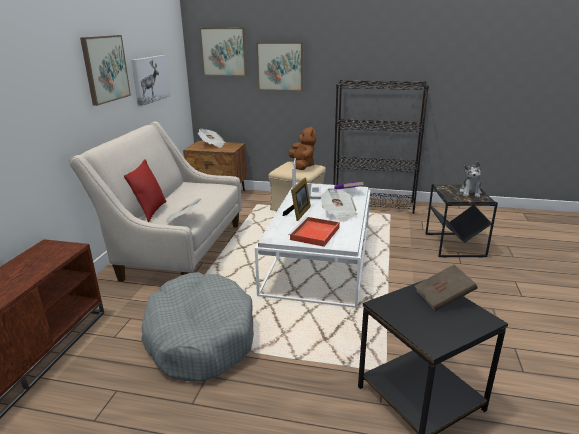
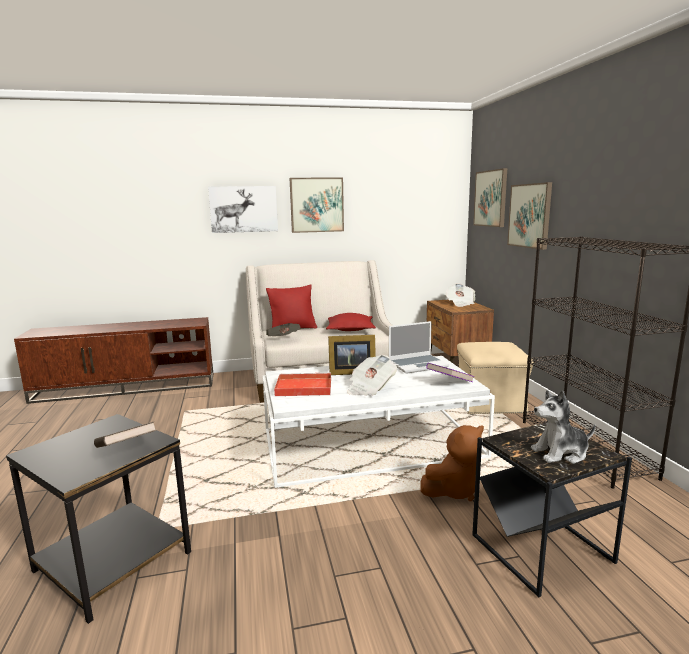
camera: 65 degrees right, 10 degrees down
picture [131,55,171,106] -> picture moved to [208,186,278,233]
grey dog bed [141,272,254,381] -> none
brown plush toy [288,126,316,170] -> brown plush toy moved to [420,425,484,501]
none -> red pillow [326,313,376,331]

